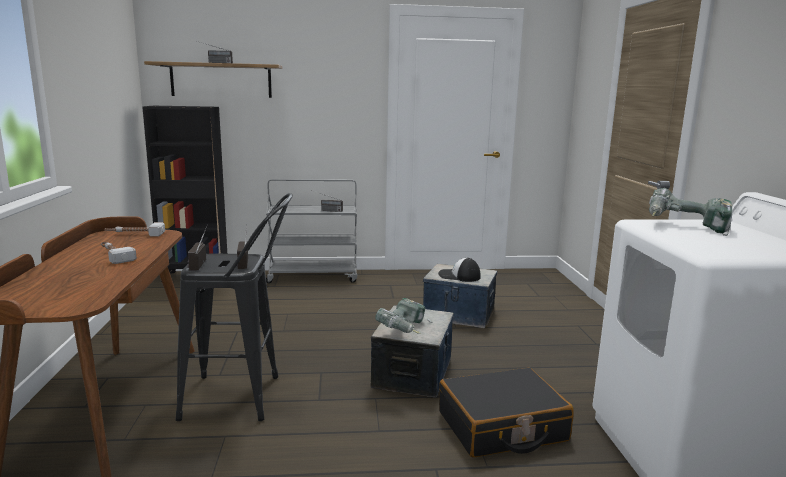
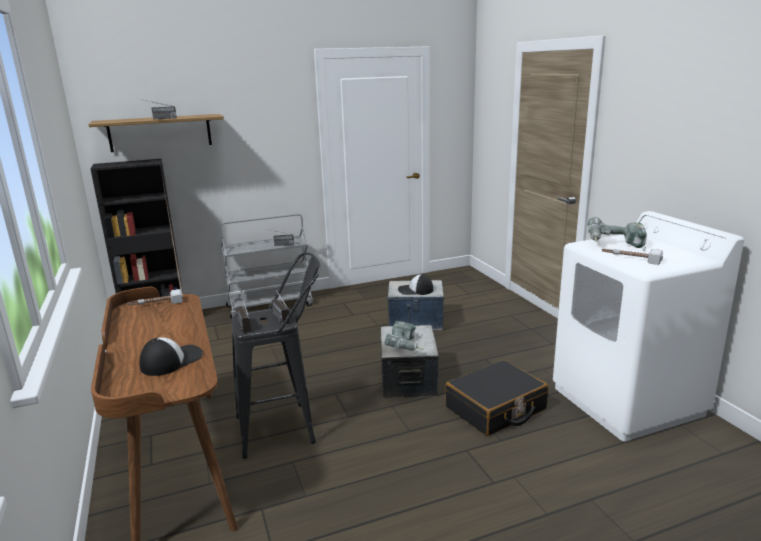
camera: 15 degrees left, 5 degrees up
hammer [101,242,137,264] -> hammer moved to [602,249,663,265]
none -> cap [140,337,203,376]

